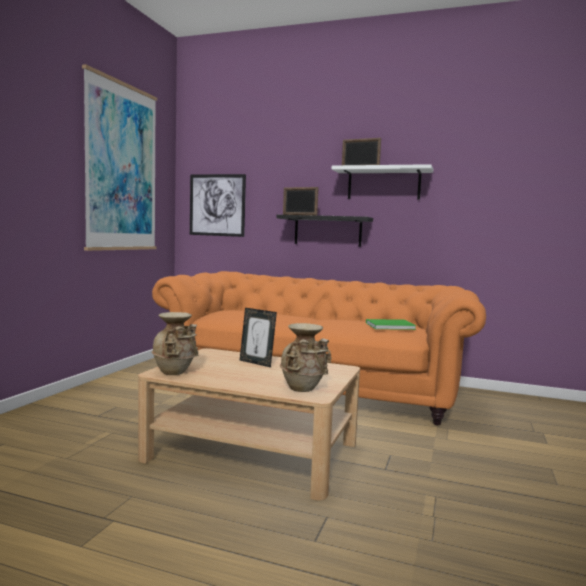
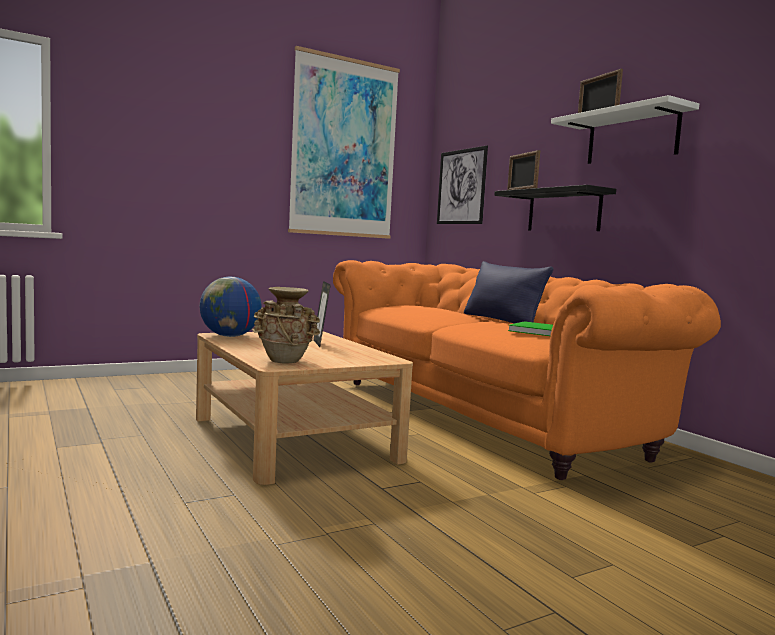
camera: 40 degrees right, 0 degrees up
beige vase [152,312,198,375] -> globe [200,277,262,337]
none -> blue pillow [464,261,553,324]

